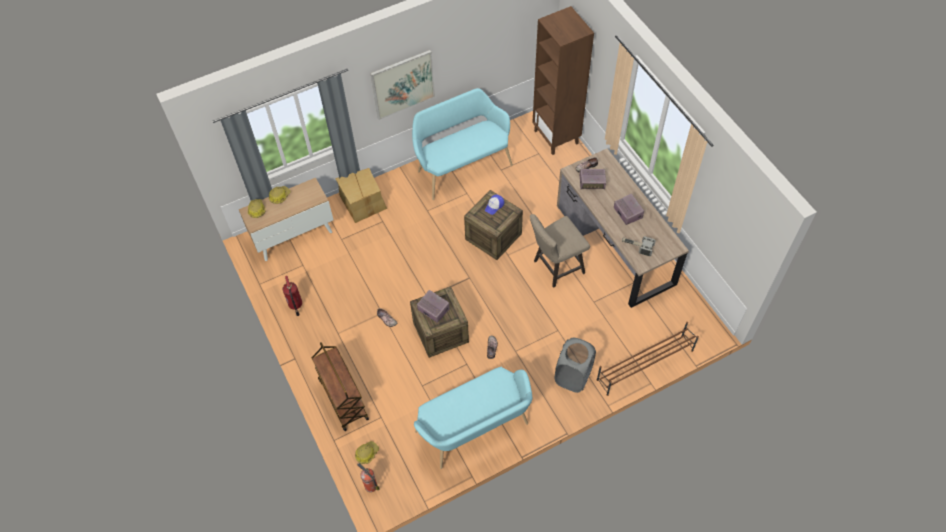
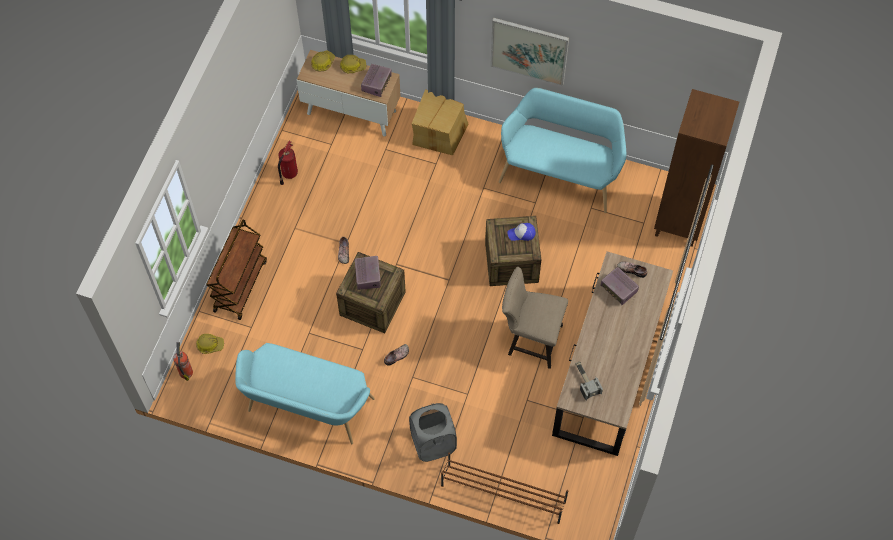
camera: 45 degrees right, 5 degrees up
radio [614,194,644,225] -> radio moved to [361,64,392,97]

